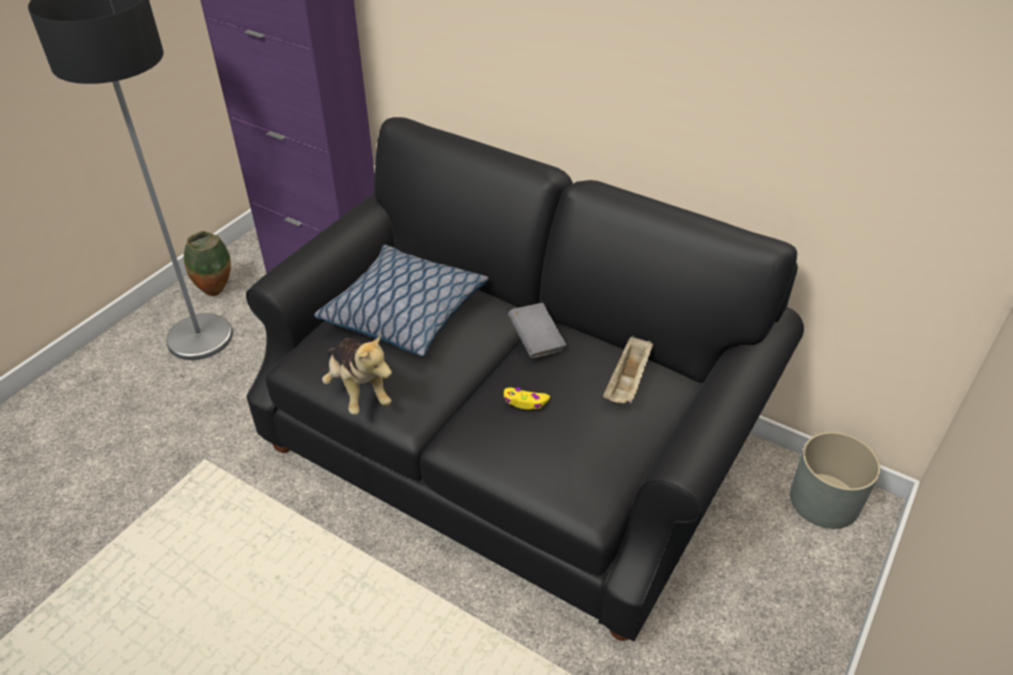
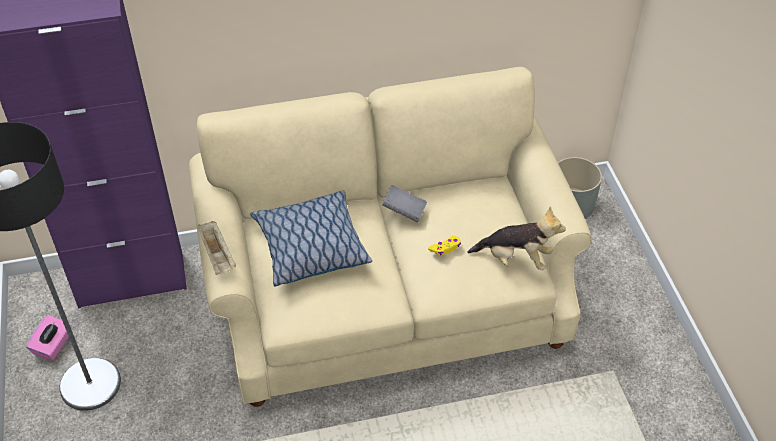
camera: 45 degrees left, 5 degrees up
vase [184,231,231,296] -> pink tissue box [27,315,71,361]
black sofa [246,117,804,641] -> beige sofa [189,67,592,407]
plush toy [322,333,392,415] -> plush toy moved to [467,206,566,270]
beige tray [603,336,653,403] -> beige tray moved to [198,221,236,275]

